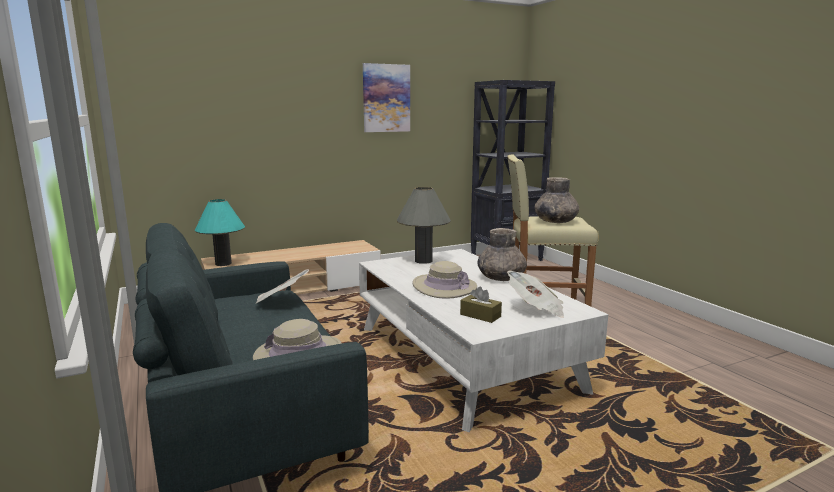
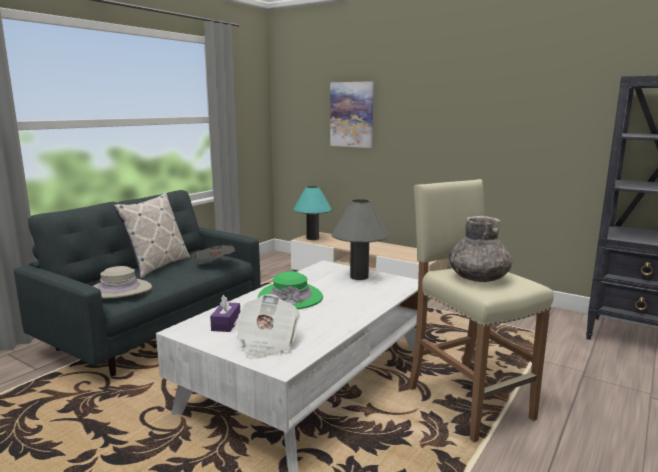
camera: 60 degrees right, 0 degrees up
picture [363,63,410,132] -> picture moved to [330,81,374,148]
beige hat [412,261,477,299] -> green hat [258,271,323,309]
brown tissue box [460,286,502,323] -> purple tissue box [210,295,240,332]
grey vase [478,228,527,281] -> none
none -> pillow [113,193,190,279]

